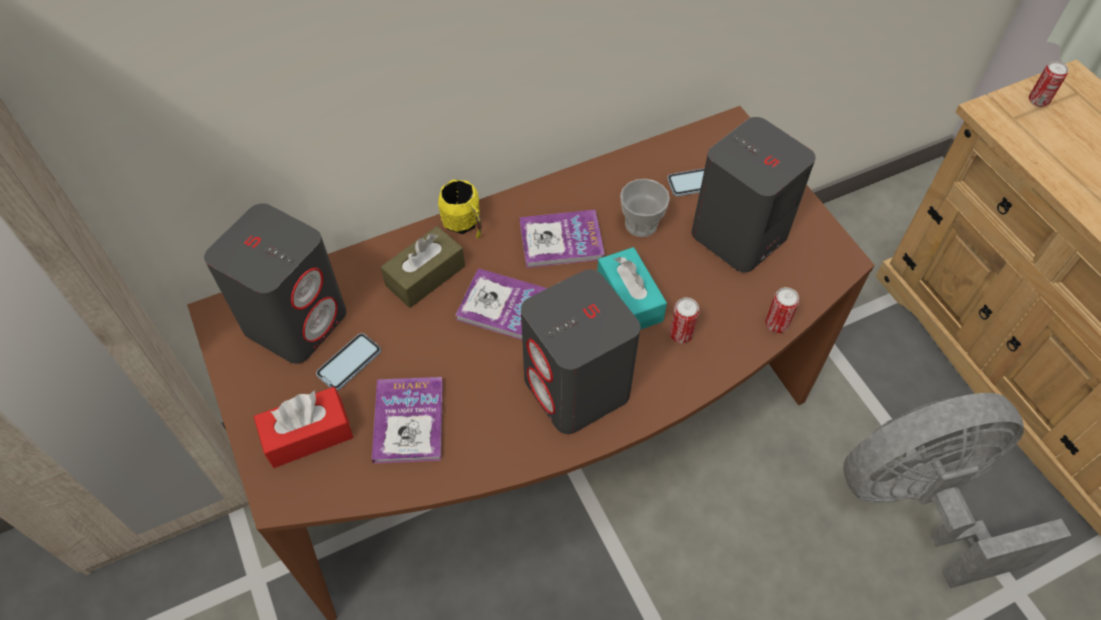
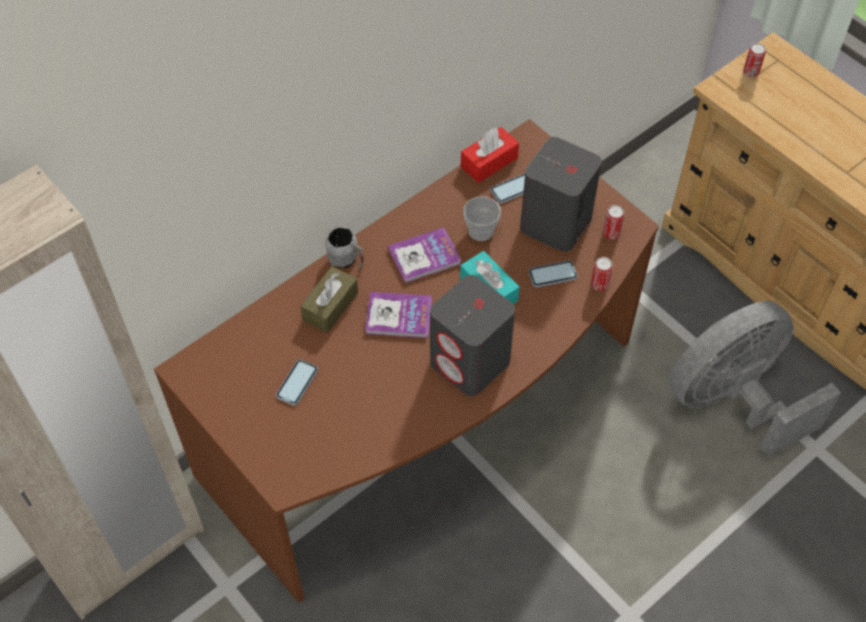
camera: 15 degrees left, 0 degrees up
grey speaker [204,203,346,364] -> none
red tissue box [254,387,353,468] -> red tissue box moved to [461,127,519,183]
book [372,377,443,464] -> none
yellow mug [438,179,482,238] -> grey mug [325,227,364,269]
can [669,298,700,343] -> can moved to [603,205,624,239]
none -> phone [529,260,578,287]

